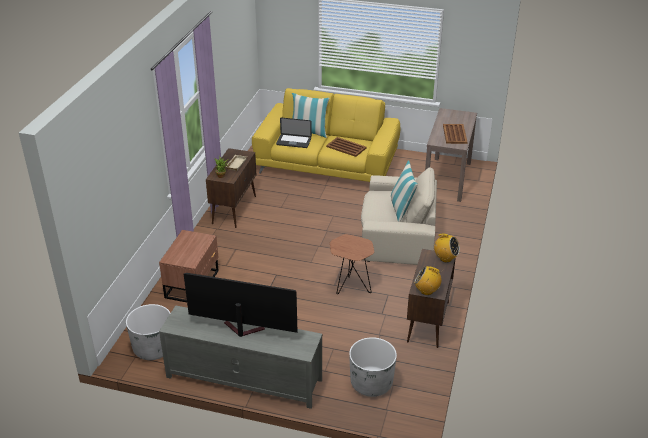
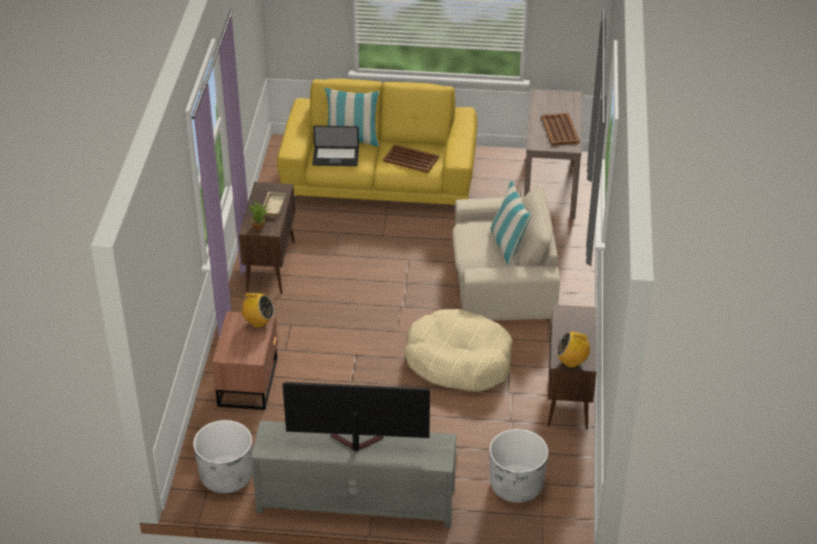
camera: 10 degrees left, 5 degrees up
brown side table [330,234,374,294] -> beige dog bed [404,309,512,392]
radio [434,234,460,262] -> radio moved to [238,293,274,328]

